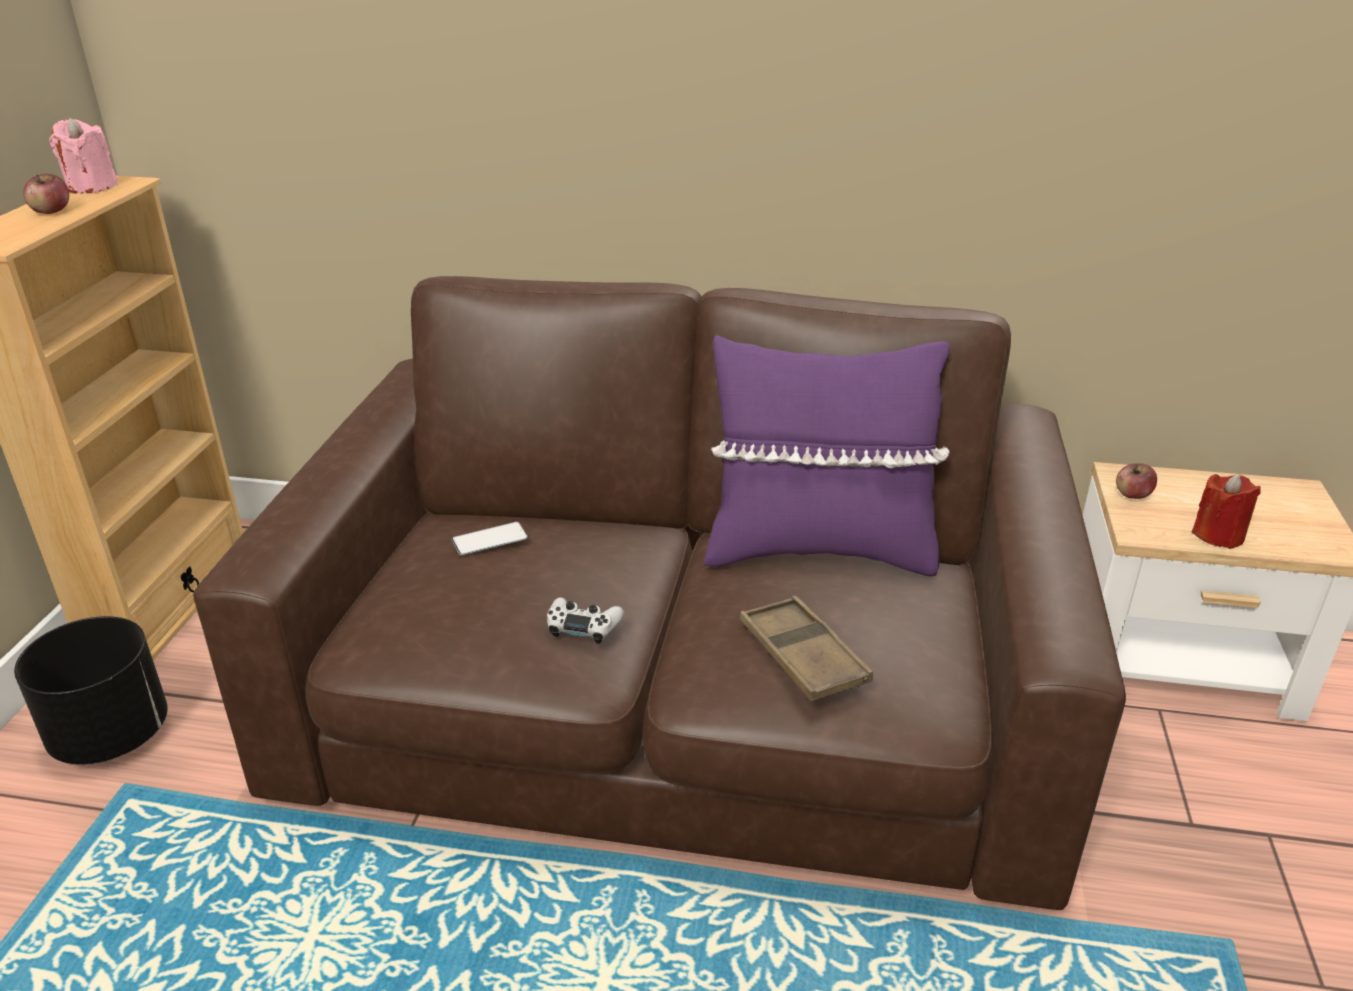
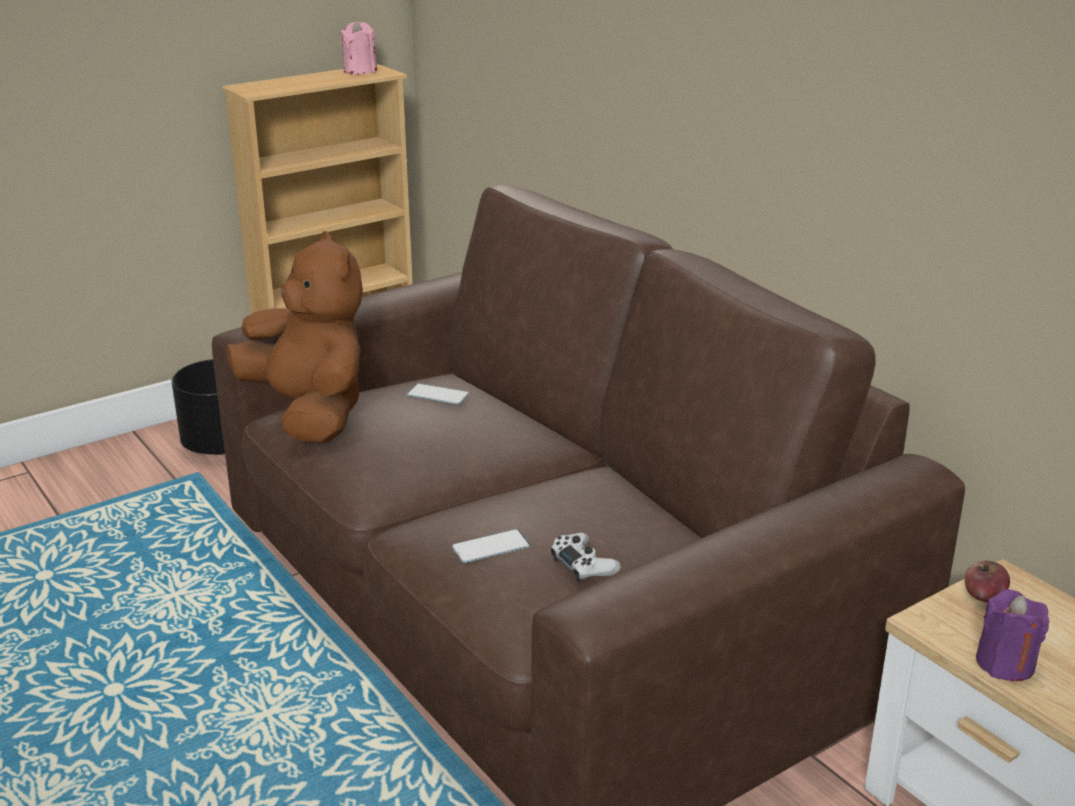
camera: 45 degrees right, 5 degrees down
apple [23,174,69,214] -> none
white game controller [547,597,624,644] -> white game controller moved to [551,533,621,582]
purple pillow [704,335,950,576] -> none
brown tray [740,596,873,701] -> phone [452,529,531,563]
red candle [1192,474,1261,549] -> purple candle [976,589,1049,681]
none -> brown plush toy [226,231,363,443]

